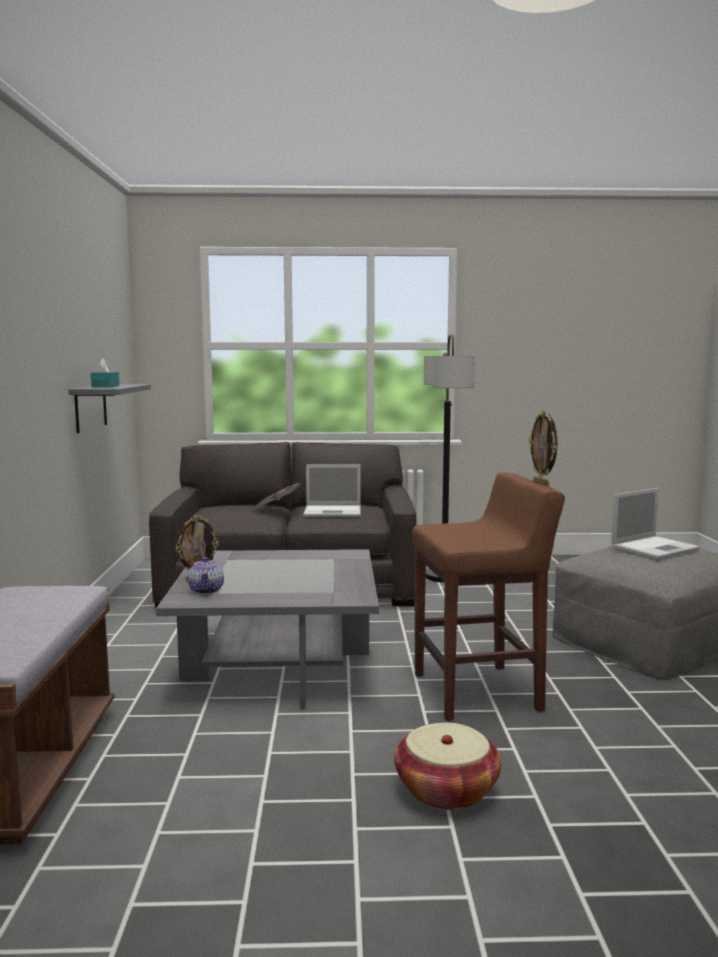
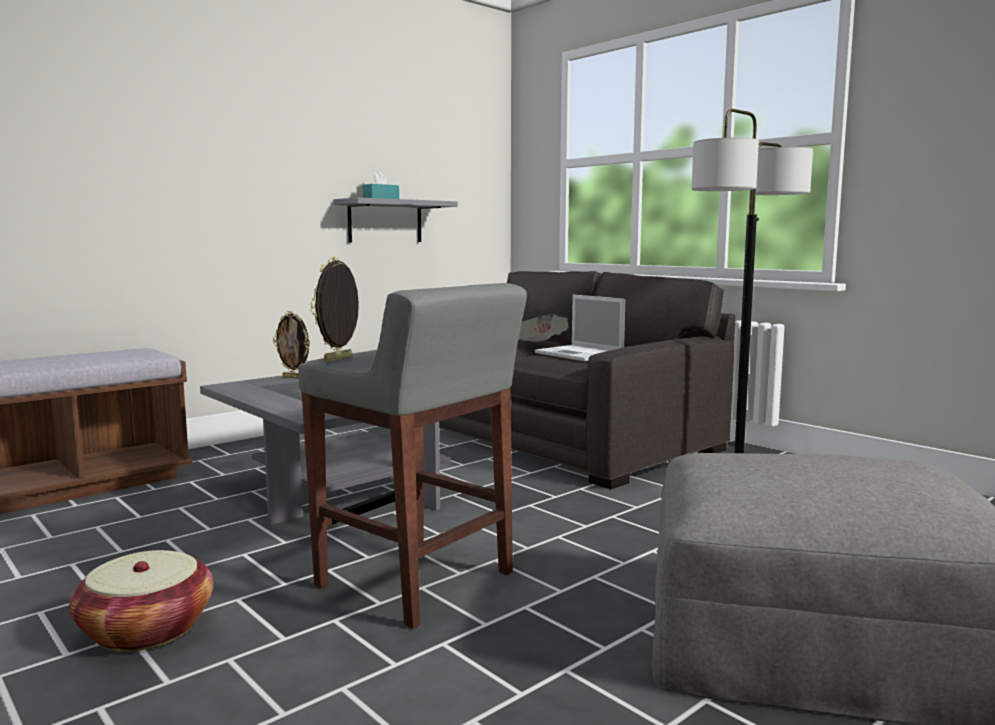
camera: 50 degrees right, 0 degrees up
teapot [188,557,224,594] -> none
brown stool [412,473,565,721] -> grey stool [299,283,527,628]
picture frame [529,410,557,486] -> picture frame moved to [311,257,359,362]
laptop [611,488,700,559] -> none

